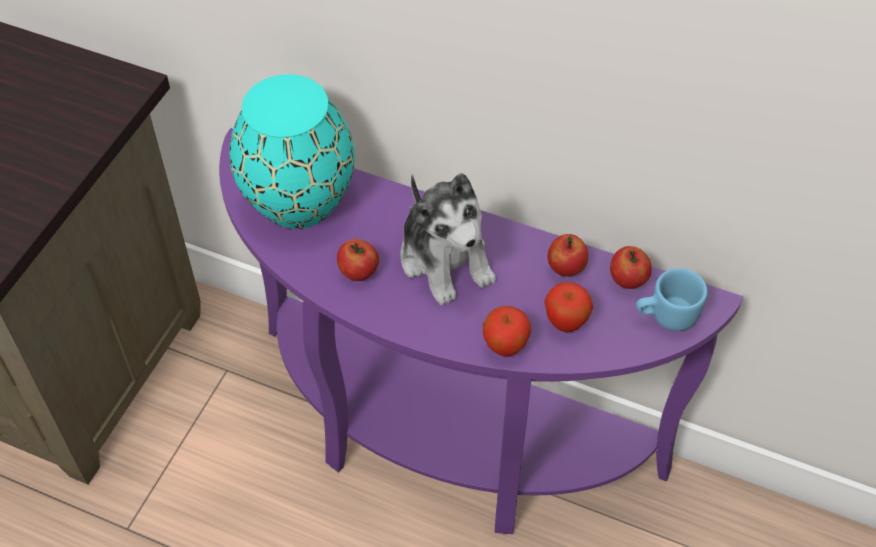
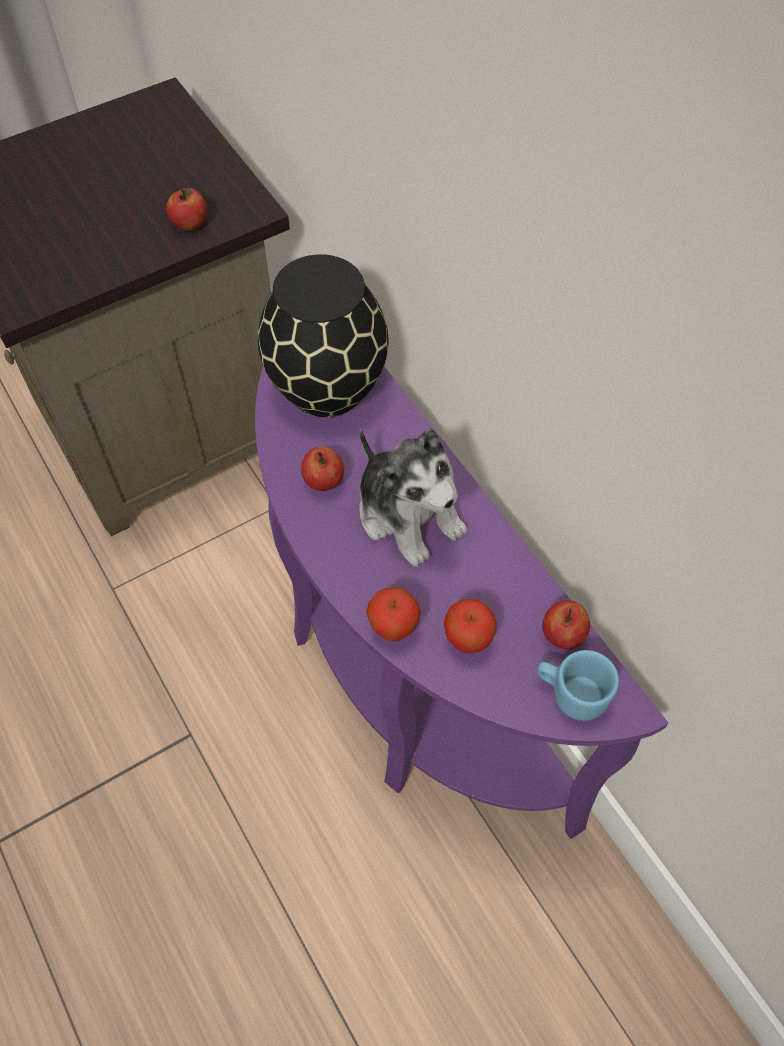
camera: 35 degrees right, 5 degrees up
turquoise vase [229,74,355,229] -> black vase [258,254,388,417]
plush toy [400,173,496,305] -> plush toy turned 45 degrees counterclockwise [359,428,467,567]
apple [548,234,588,277] -> apple moved to [166,188,207,231]

